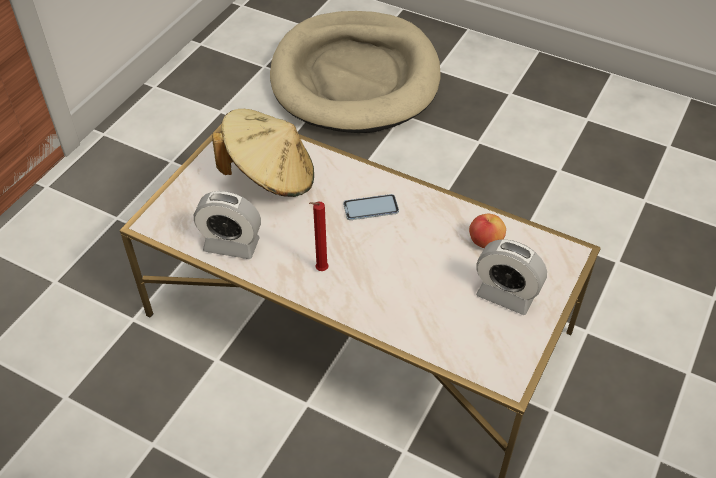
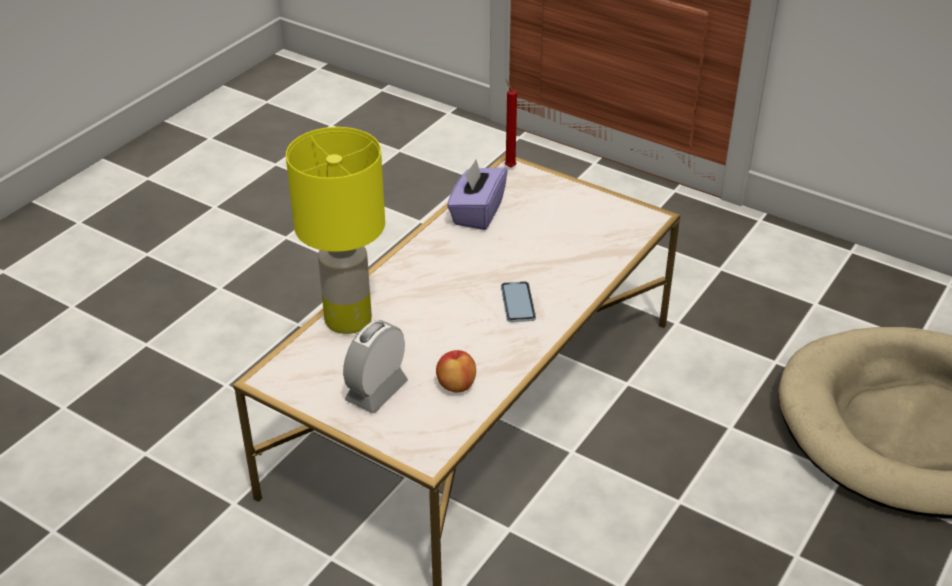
camera: 95 degrees right, 10 degrees down
alarm clock [194,191,261,259] -> purple tissue box [447,160,508,230]
beige hat [212,109,314,197] -> none
red candle [309,201,329,271] -> red candle moved to [505,79,517,168]
none -> yellow table lamp [286,127,385,334]

